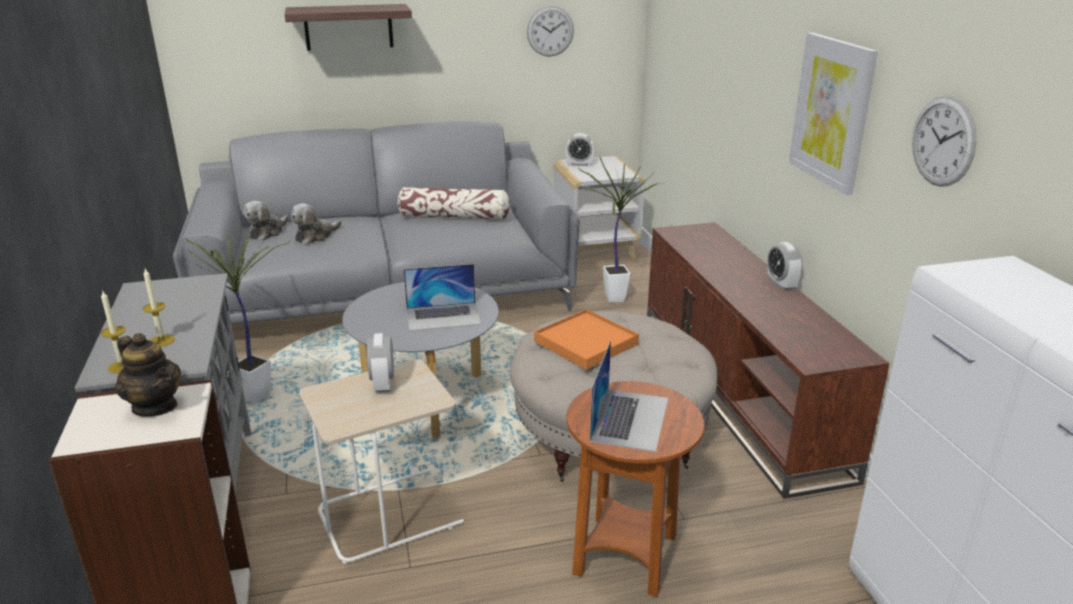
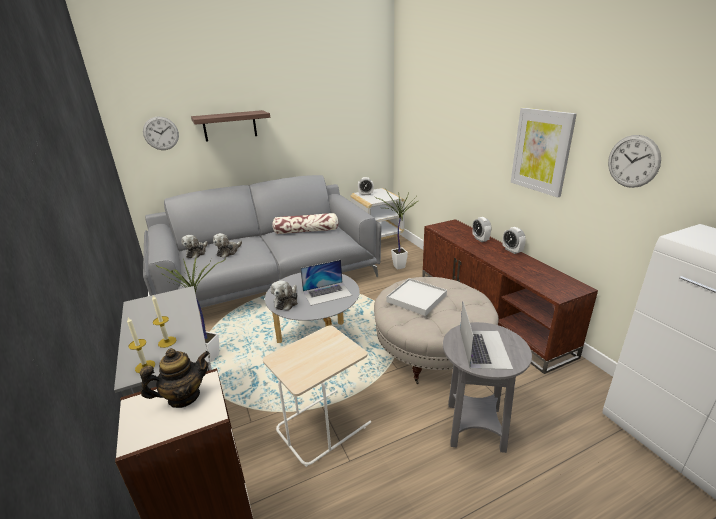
camera: 10 degrees left, 0 degrees up
teapot [115,333,181,417] -> teapot turned 60 degrees counterclockwise [140,348,210,408]
alarm clock [367,333,394,393] -> alarm clock moved to [472,217,491,242]
wall clock [527,6,574,57] -> wall clock moved to [143,117,179,150]
orange tray [534,309,639,370] -> white tray [387,278,447,316]
brown side table [566,381,704,597] -> grey side table [443,322,532,453]
none -> plush toy [271,280,298,311]

